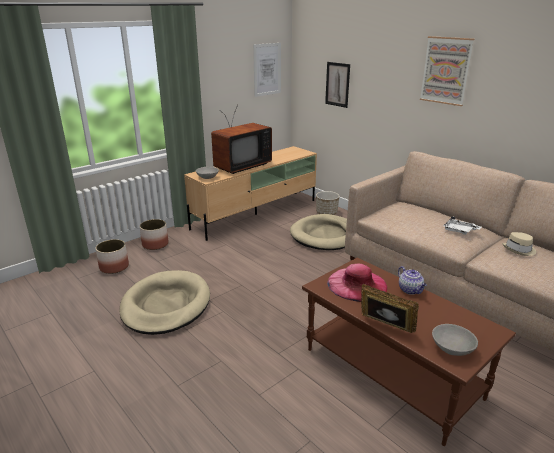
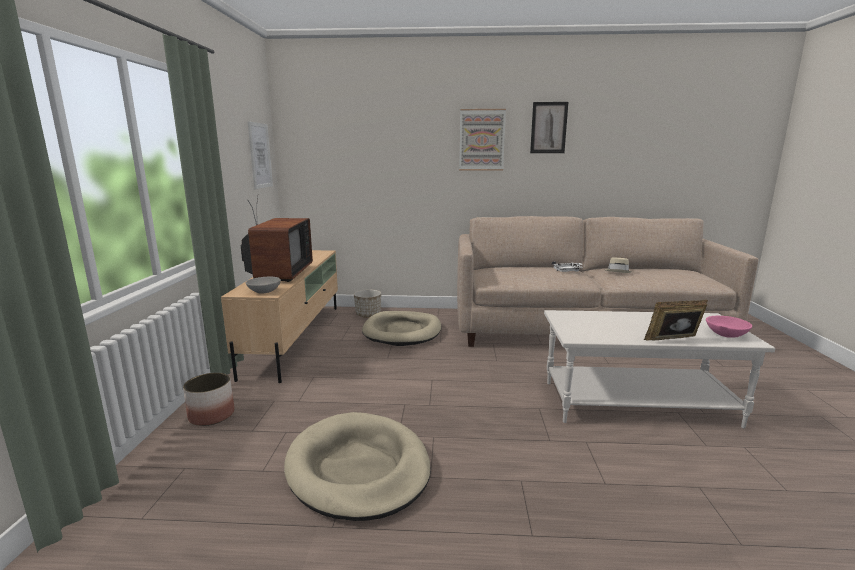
camera: 45 degrees left, 10 degrees down
planter [96,239,129,274] -> none
brown coffee table [302,258,516,446] -> white coffee table [544,310,775,429]
picture [325,62,350,108] -> picture moved to [530,102,568,153]
pink hat [327,263,387,302] -> none
teapot [398,266,427,295] -> none
grey bowl [432,324,478,356] -> pink bowl [706,316,752,338]

